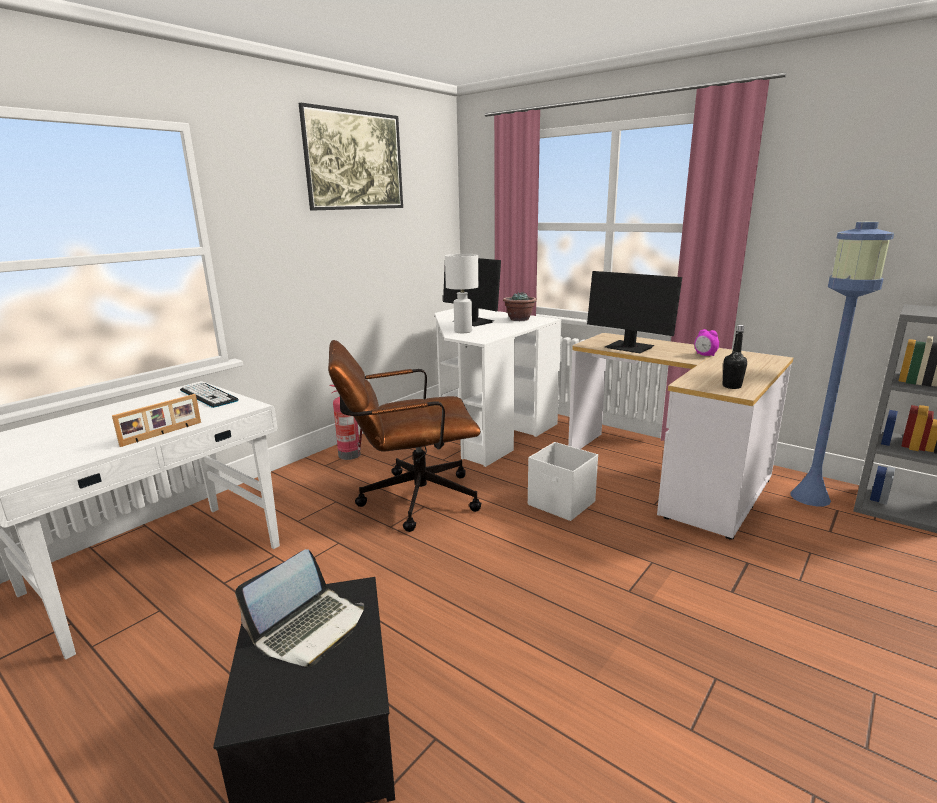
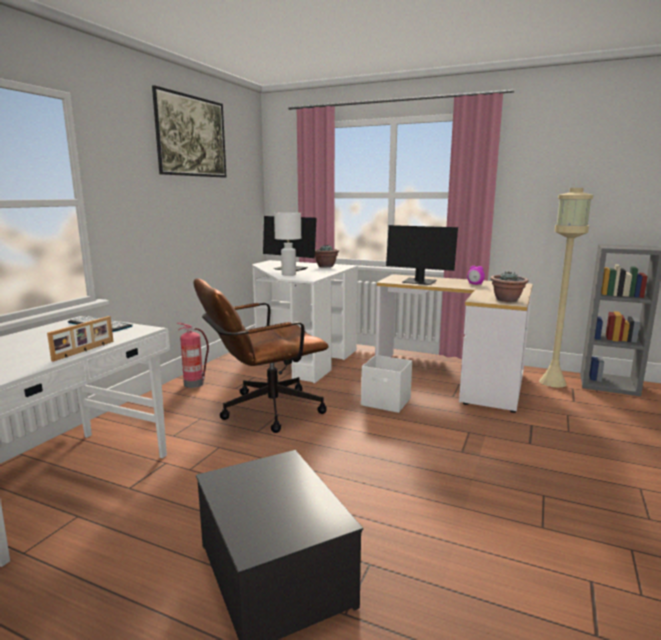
camera: 15 degrees left, 5 degrees down
laptop [235,549,364,667] -> none
black bottle [722,325,747,389] -> potted plant [490,271,529,302]
blue floor lamp [790,222,894,506] -> beige floor lamp [539,188,593,388]

